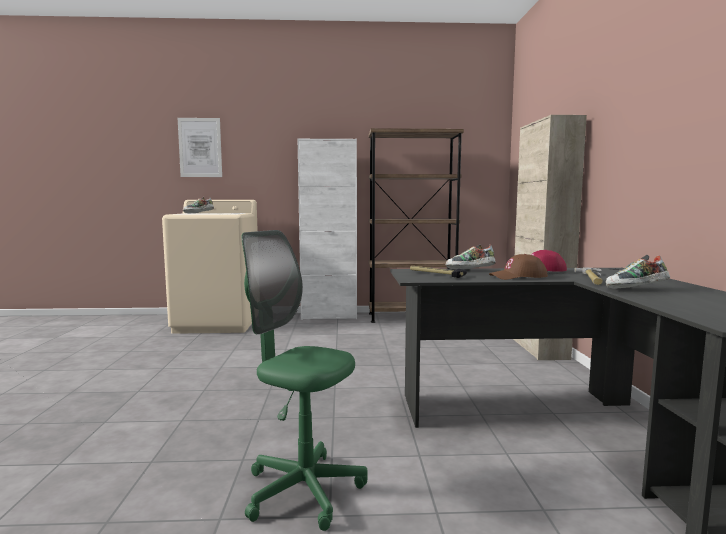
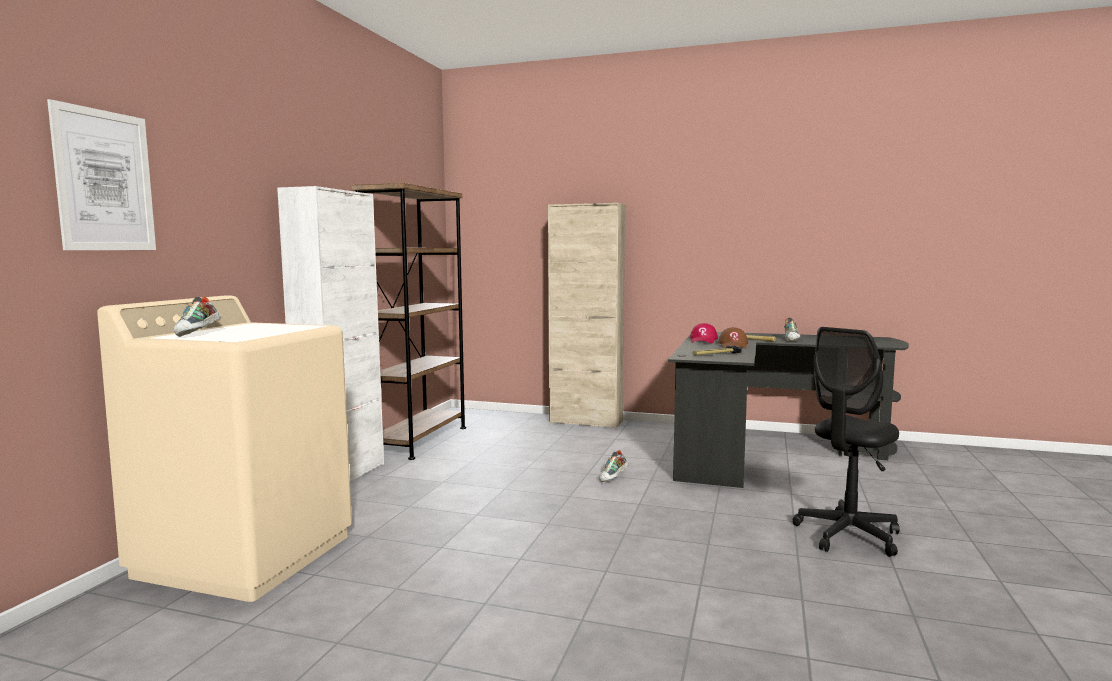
camera: 70 degrees left, 0 degrees up
green office chair [242,230,368,531] -> black office chair [793,327,899,557]
shoe [445,244,496,270] -> shoe moved to [599,450,628,483]

